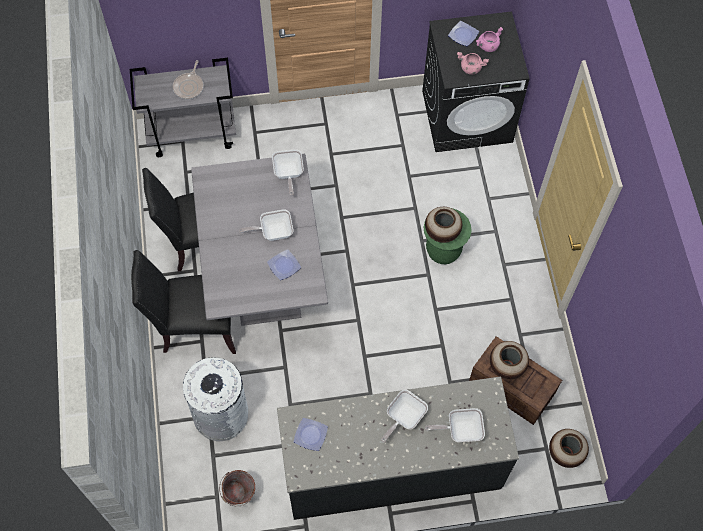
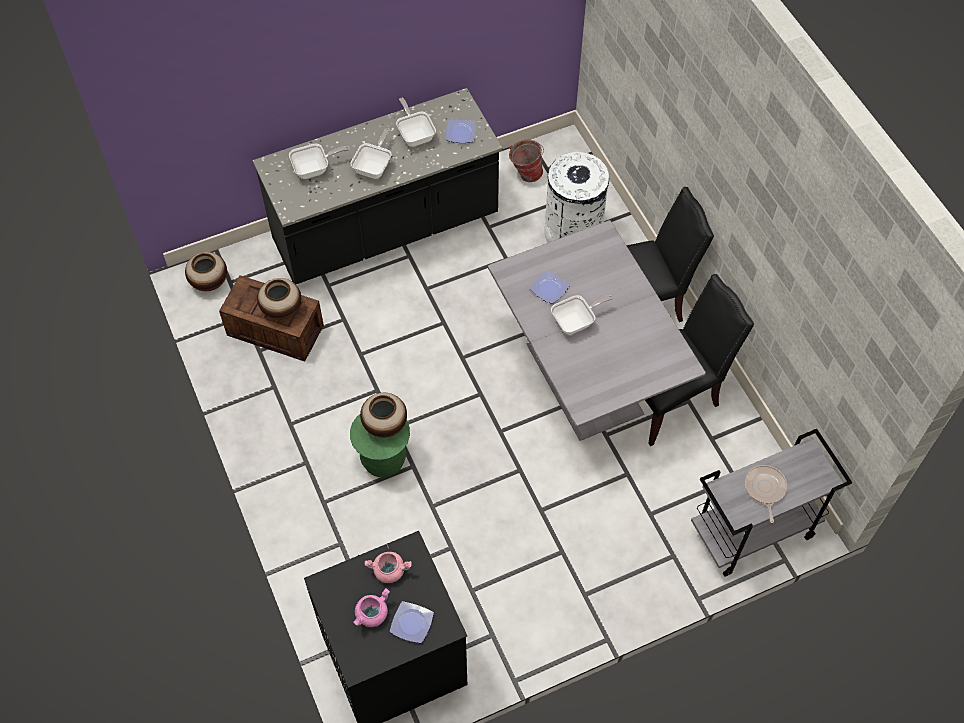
camera: 165 degrees right, 5 degrees down
frying pan [272,149,304,196] -> frying pan moved to [396,98,436,147]

